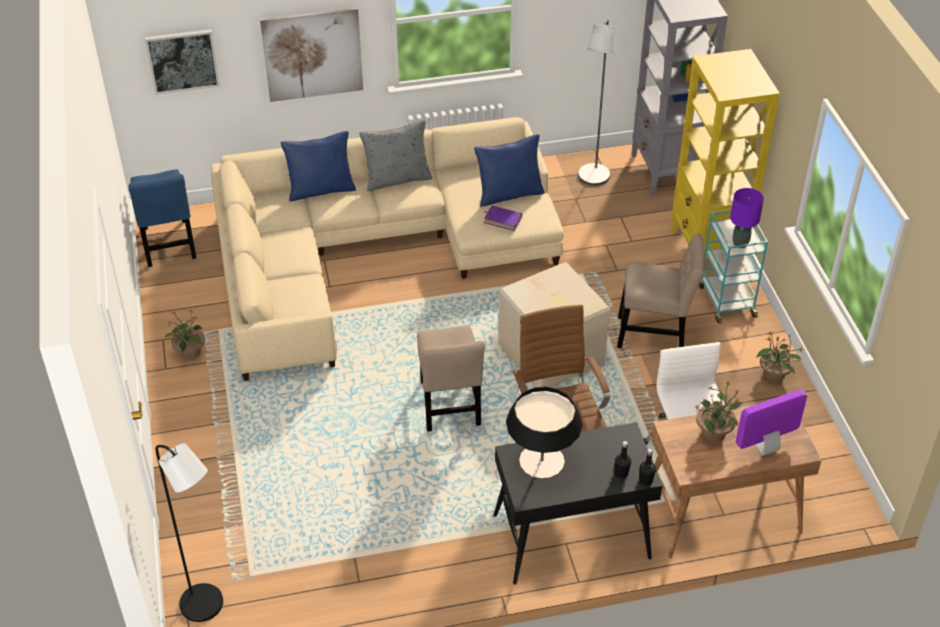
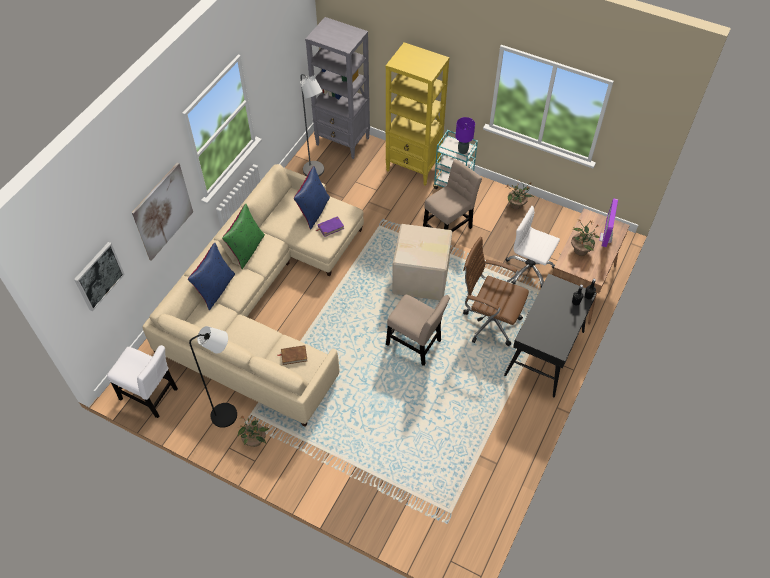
camera: 50 degrees left, 10 degrees up
blue chair [128,169,196,267] -> white chair [107,345,178,418]
black floor lamp [155,443,223,622] -> black floor lamp moved to [189,326,237,428]
grey pillow [359,120,432,191] -> green pillow [222,204,265,269]
table lamp [506,386,582,479] -> none
none -> brown book [277,345,308,365]

